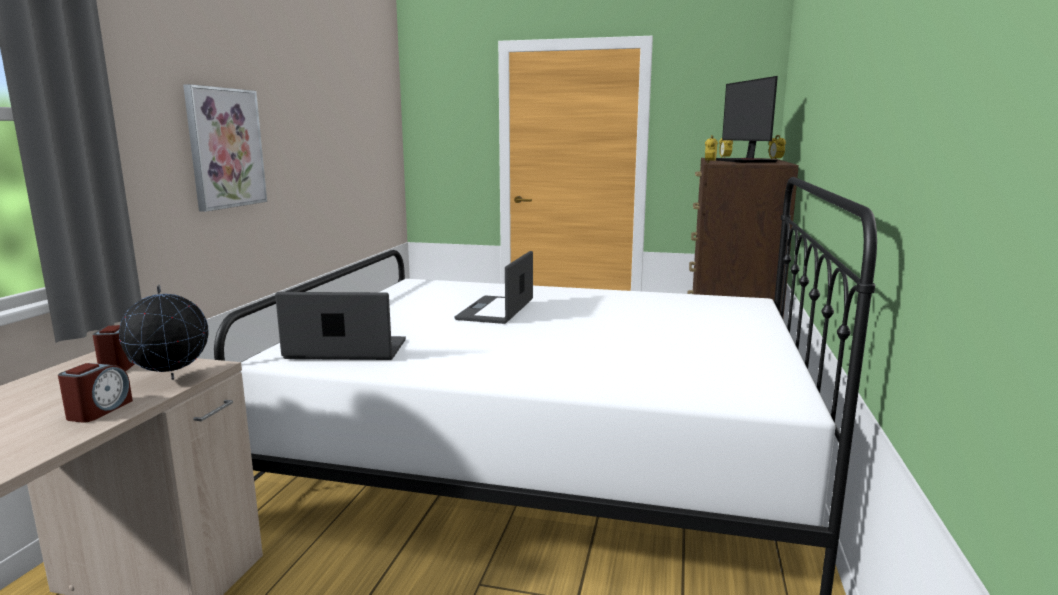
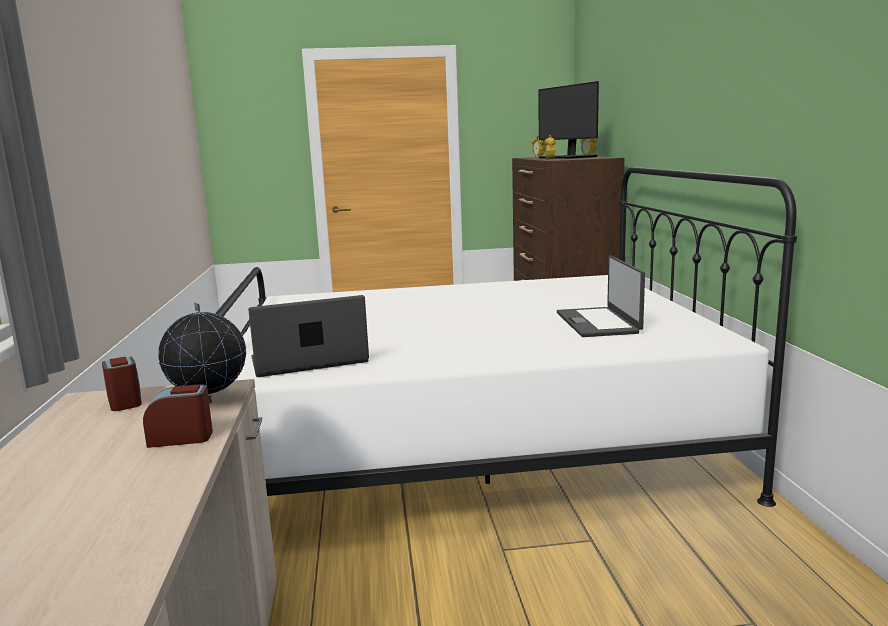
camera: 20 degrees left, 0 degrees up
alarm clock [58,363,133,423] -> alarm clock turned 90 degrees counterclockwise [143,384,213,448]
picture [183,84,267,212] -> none
laptop [455,251,533,324] -> laptop moved to [557,255,645,337]

